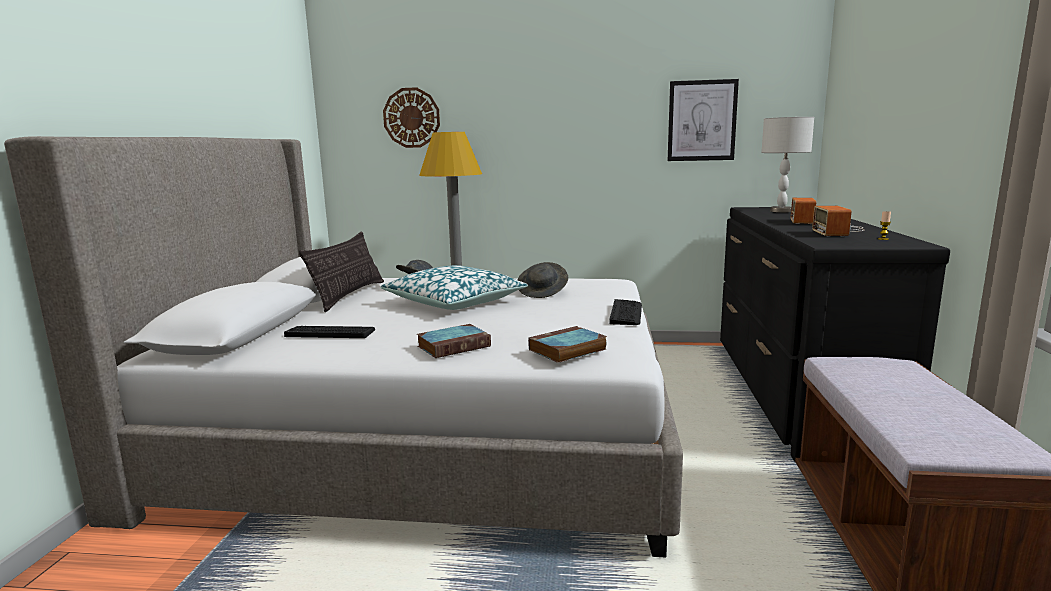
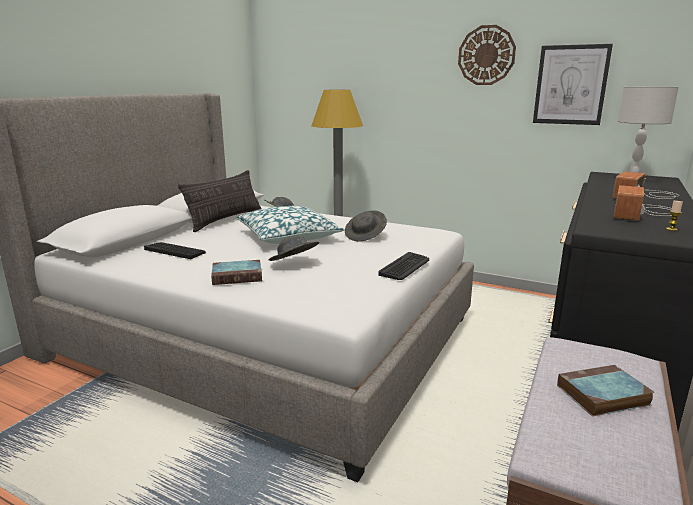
camera: 20 degrees right, 5 degrees up
wall clock [383,87,440,148] -> wall clock moved to [458,25,516,85]
book [528,326,607,363] -> book moved to [557,365,654,416]
none -> grey hat [269,236,319,261]

